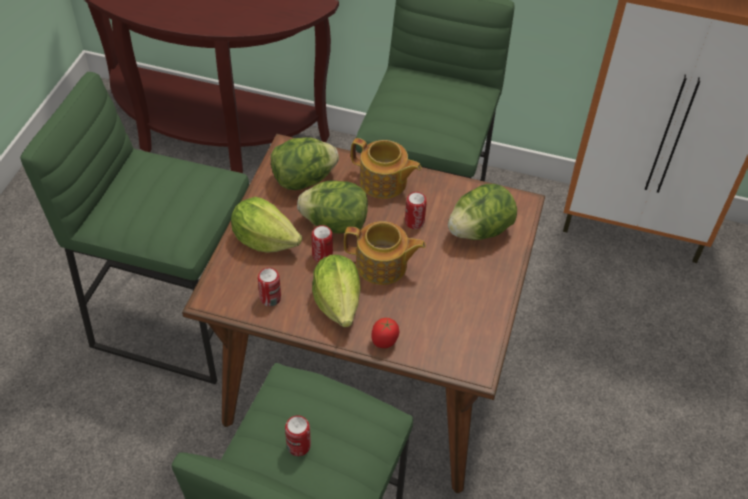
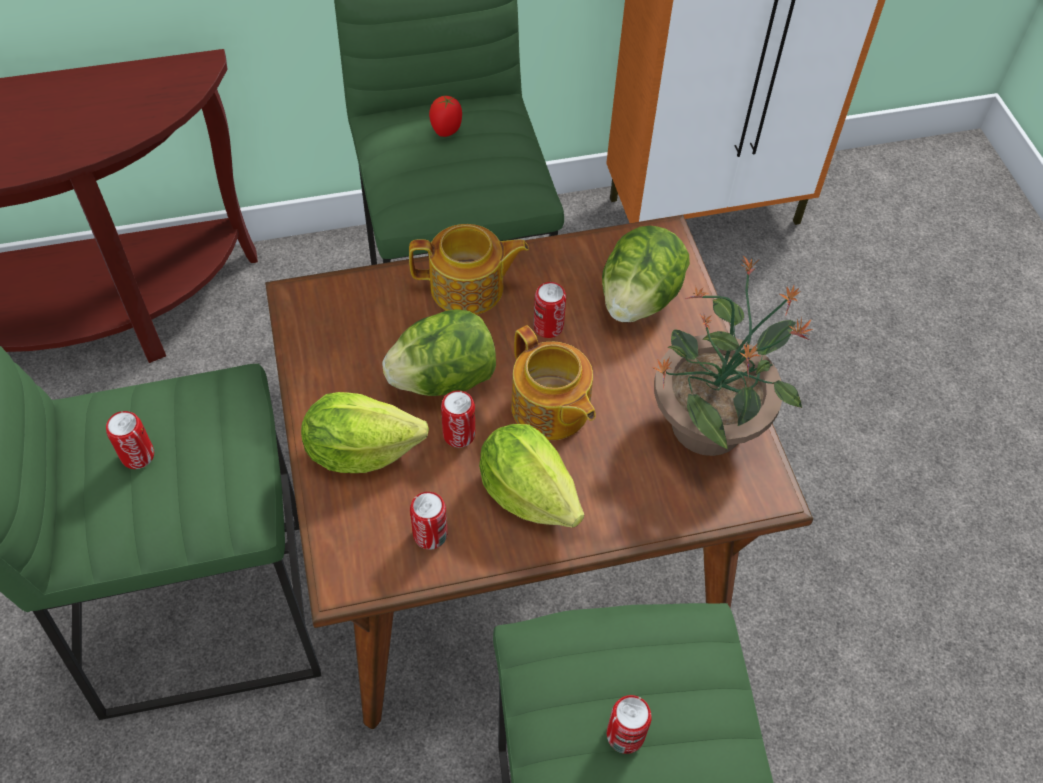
camera: 30 degrees left, 5 degrees up
lettuce [271,137,339,190] -> none
teapot [344,221,426,285] -> teapot turned 75 degrees clockwise [511,325,596,440]
tomato [371,318,399,348] -> tomato moved to [429,96,462,137]
none -> can [106,411,154,469]
none -> potted plant [652,255,813,456]

